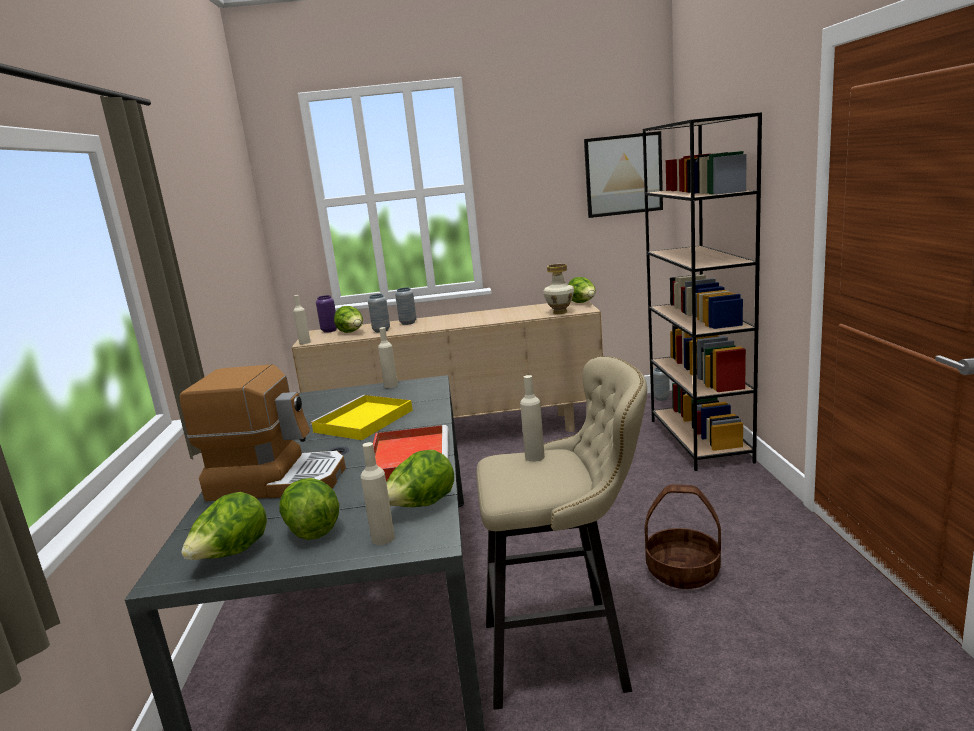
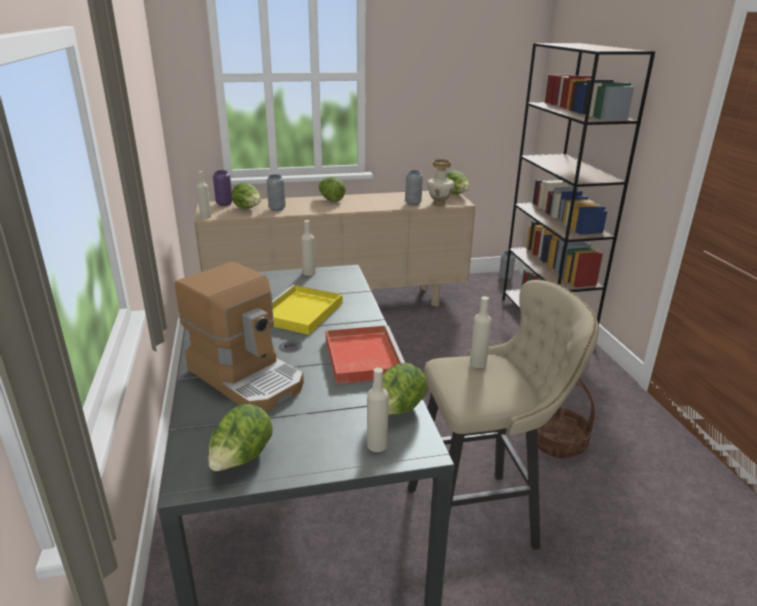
camera: 10 degrees left, 10 degrees up
coffee machine [180,364,346,501] -> coffee machine turned 45 degrees clockwise [175,262,304,411]
lettuce [279,478,339,540] -> lettuce moved to [319,177,346,202]
grey vase [395,287,417,325] -> grey vase moved to [405,170,423,206]
picture [584,131,663,218] -> none

